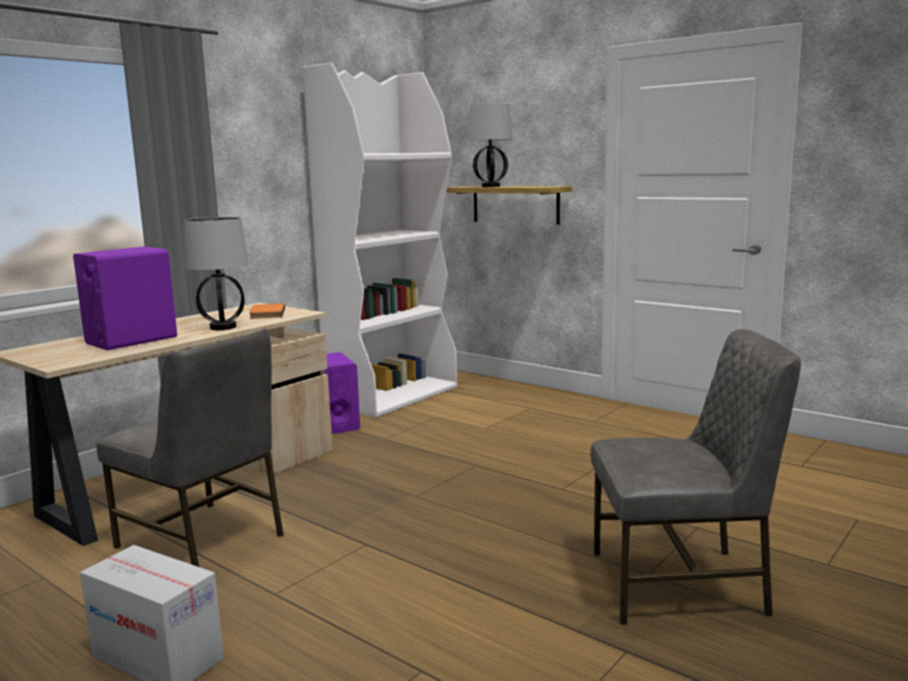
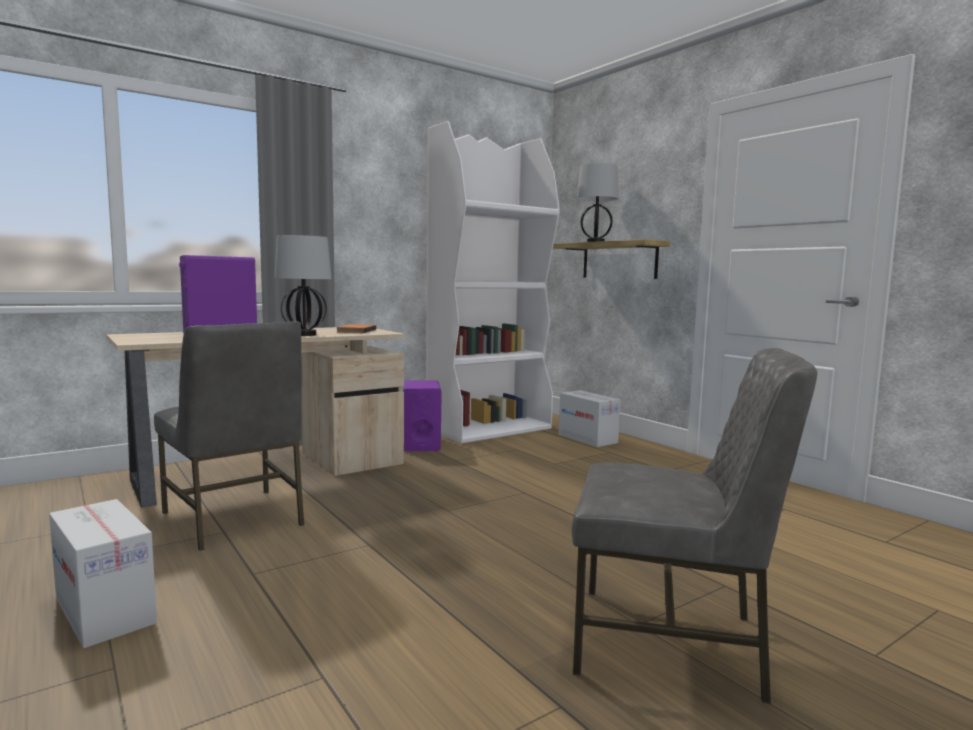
camera: 15 degrees right, 5 degrees down
none -> cardboard box [559,390,620,447]

